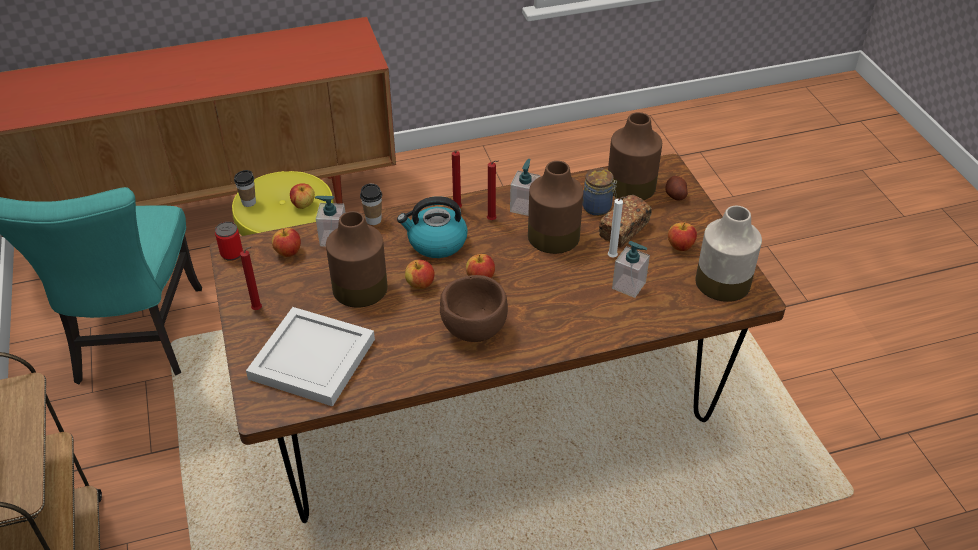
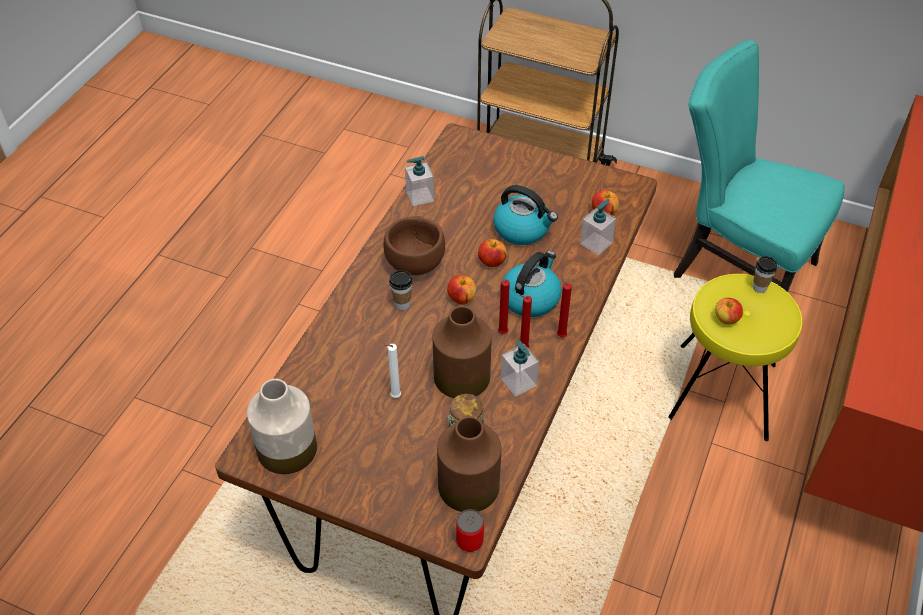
camera: 130 degrees right, 5 degrees up
can [215,222,243,261] -> can moved to [456,509,484,552]
red candle [240,246,262,310] -> red candle moved to [498,279,510,334]
white tray [246,307,375,407] -> none
brown vase [326,211,388,308] -> kettle [493,185,558,245]
cup [360,184,382,225] -> cup moved to [389,270,413,310]
bread [599,195,652,248] -> none
soap dispenser [612,241,650,298] -> soap dispenser moved to [405,156,434,206]
potato [666,176,688,201] -> none
apple [668,222,697,251] -> none

